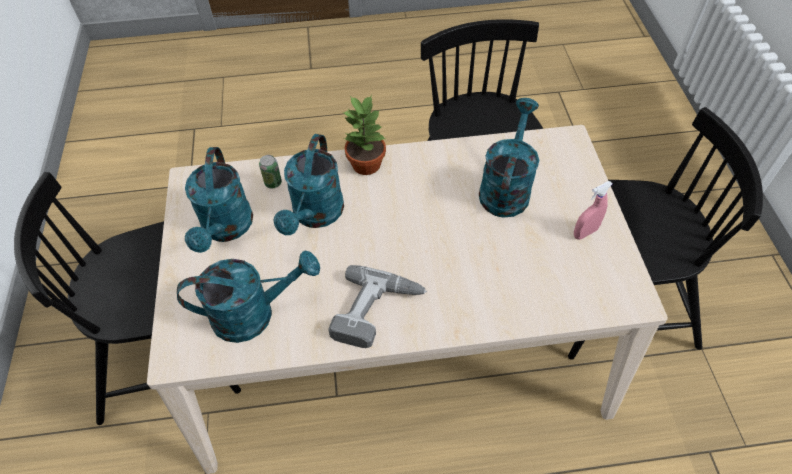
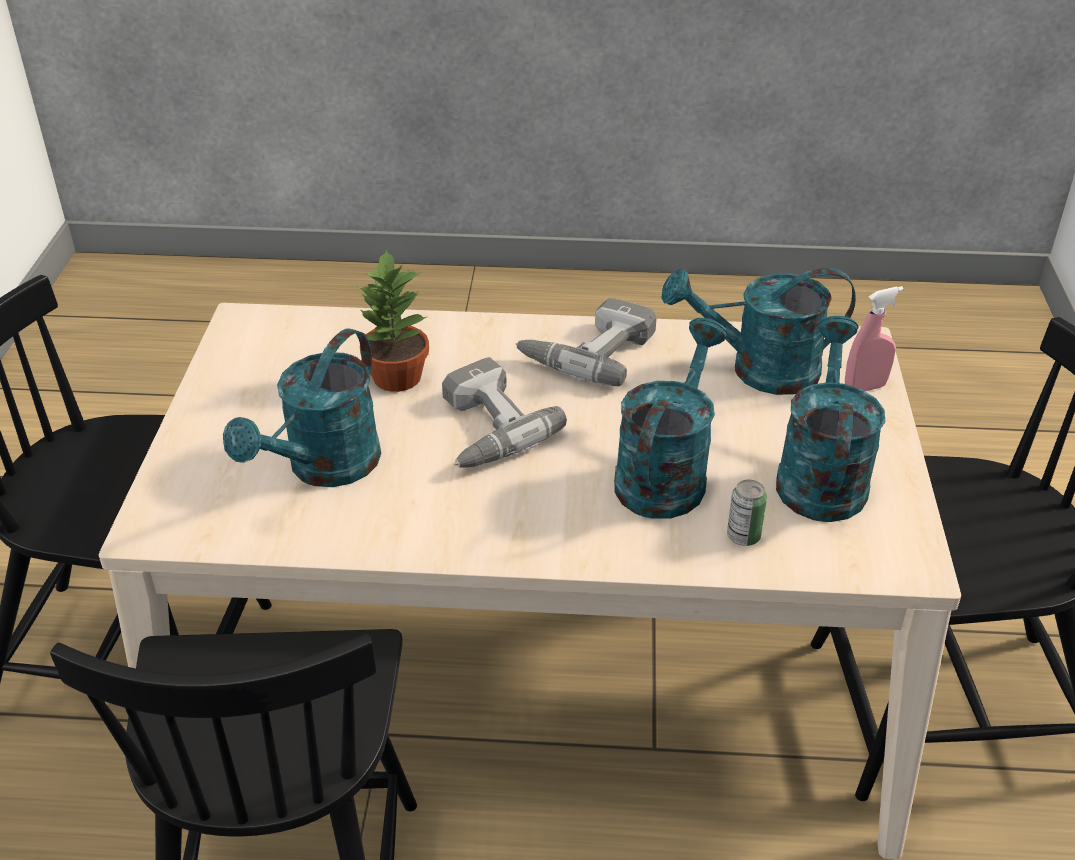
camera: 170 degrees left, 15 degrees down
potted plant [342,95,386,175] -> potted plant moved to [358,249,429,392]
pink spray bottle [574,181,612,240] -> pink spray bottle moved to [845,286,904,391]
none -> power drill [442,357,567,467]

